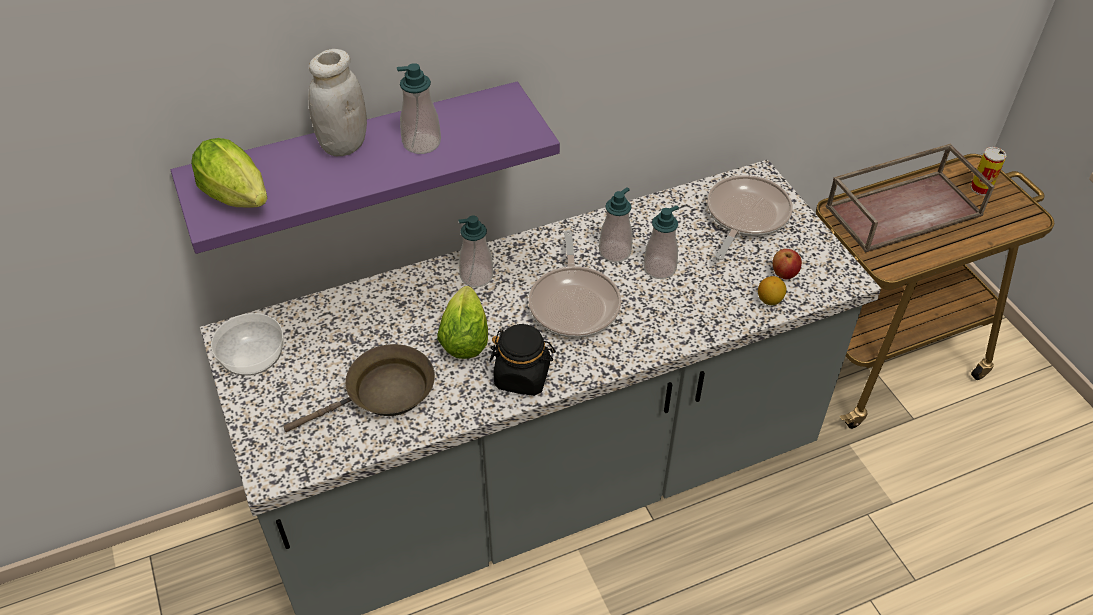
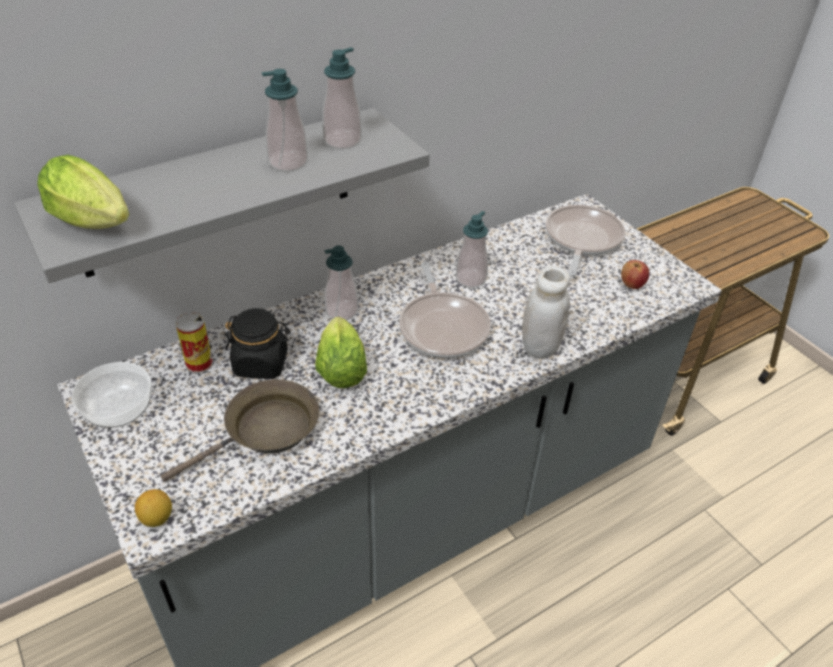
camera: 10 degrees left, 5 degrees down
purple shelf [171,82,560,254] -> grey shelf [14,108,429,283]
white jar [308,49,367,156] -> white jar moved to [522,266,570,359]
black jar [489,324,556,396] -> black jar moved to [225,308,290,379]
soap dispenser [644,205,679,279] -> soap dispenser moved to [322,47,362,149]
lemon [758,276,786,305] -> lemon moved to [135,489,172,527]
brown tray [826,143,995,253] -> none
can [970,147,1006,196] -> can moved to [175,312,213,373]

